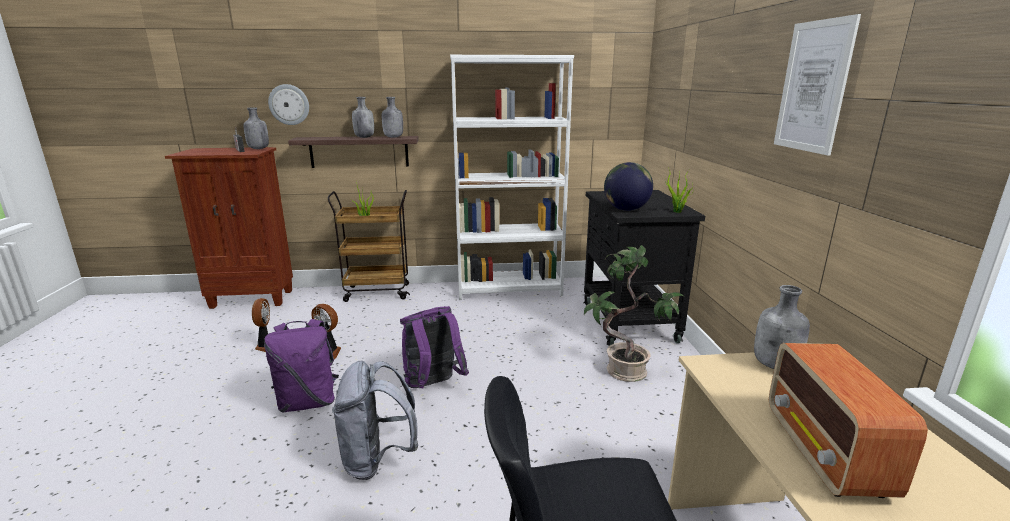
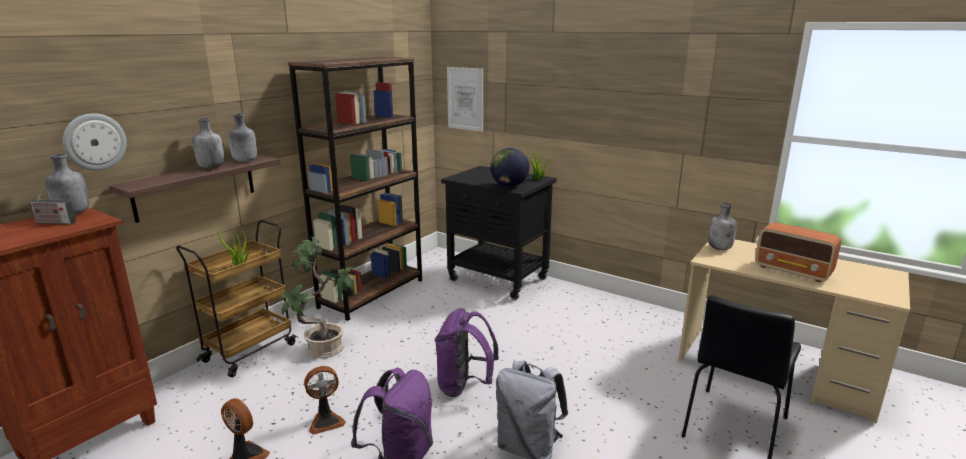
camera: 50 degrees left, 0 degrees up
white bookcase [450,55,574,300] -> brown bookcase [288,56,422,321]
potted plant [584,245,684,382] -> potted plant moved to [281,237,356,358]
picture [774,14,861,155] -> picture moved to [447,67,483,132]

